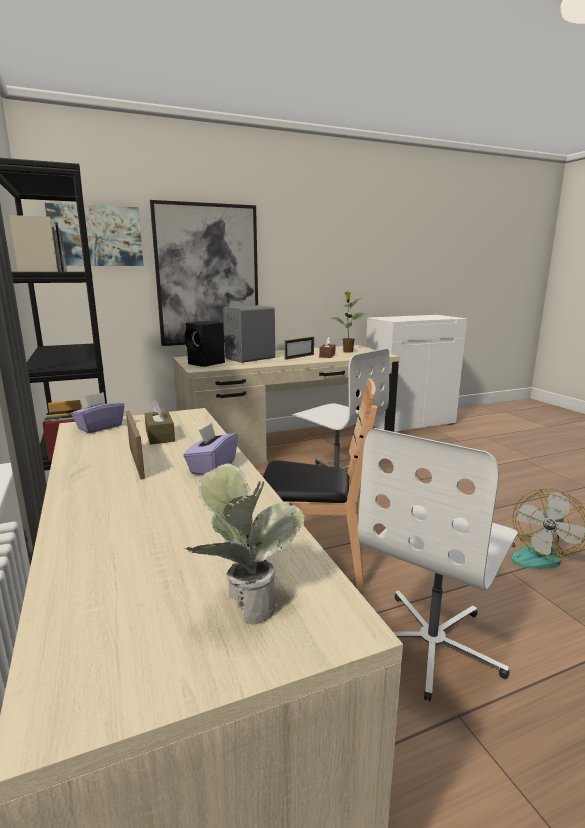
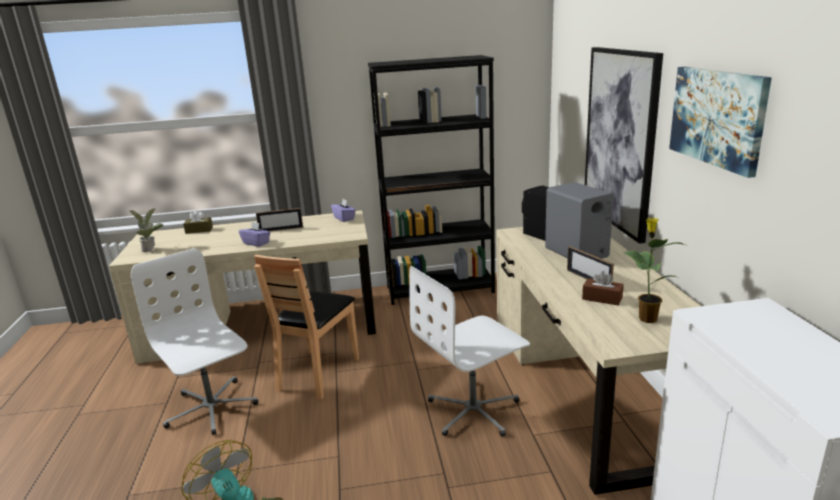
camera: 105 degrees right, 5 degrees up
picture [45,203,144,266] -> picture moved to [669,67,772,178]
brown tissue box [144,400,175,445] -> brown tissue box moved to [183,210,213,234]

